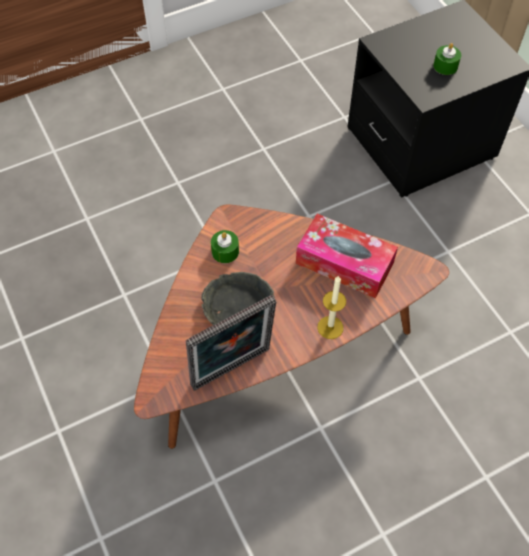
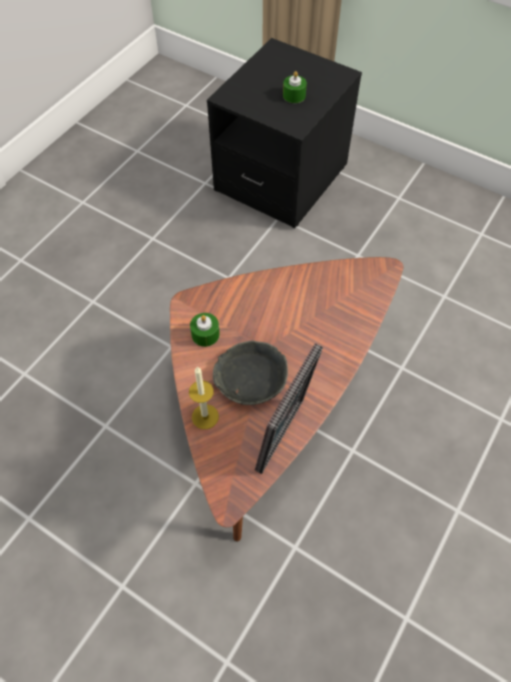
camera: 30 degrees left, 0 degrees up
tissue box [296,214,398,299] -> none
candle [317,276,346,339] -> candle moved to [189,367,219,429]

